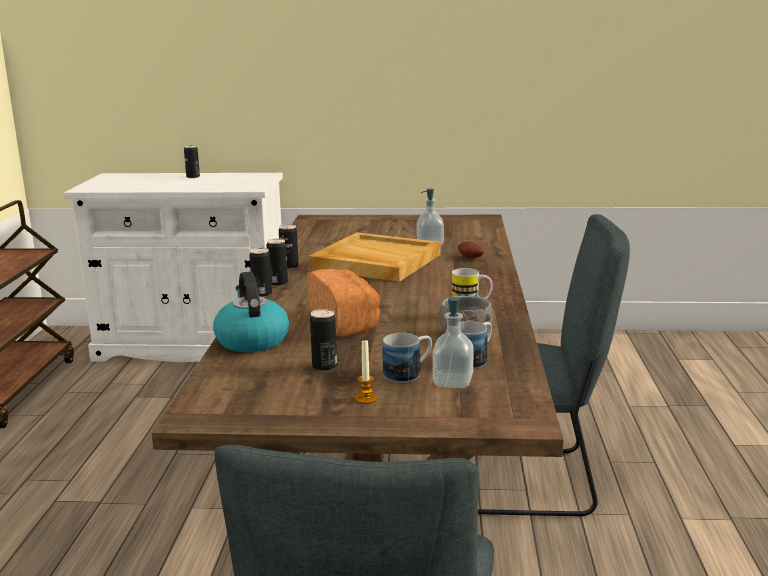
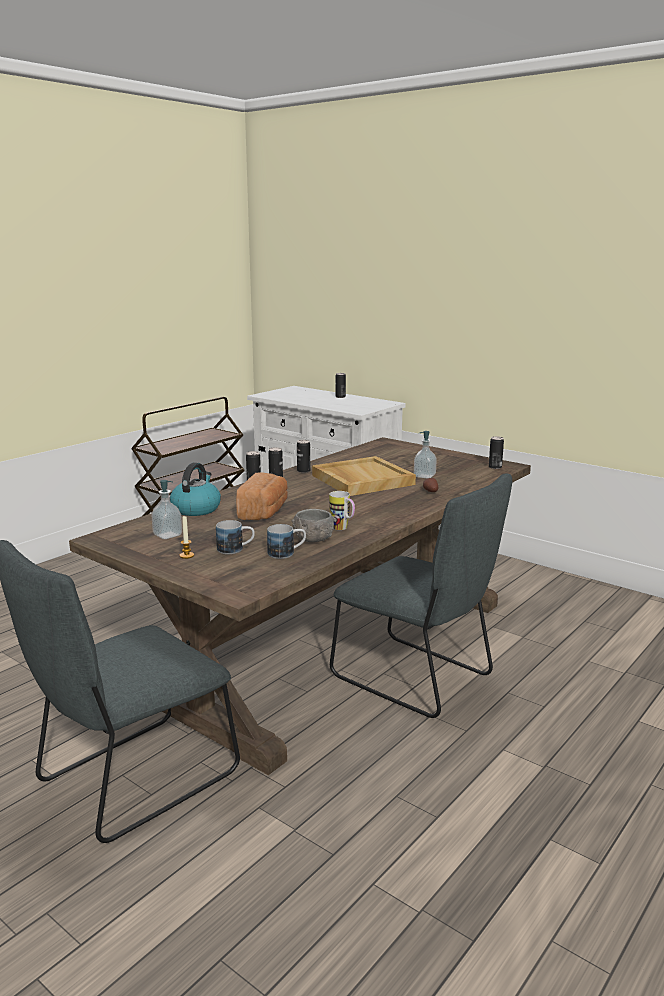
camera: 35 degrees right, 0 degrees up
can [310,309,337,371] -> can moved to [489,436,504,469]
soap dispenser [433,297,474,388] -> soap dispenser moved to [151,480,182,539]

